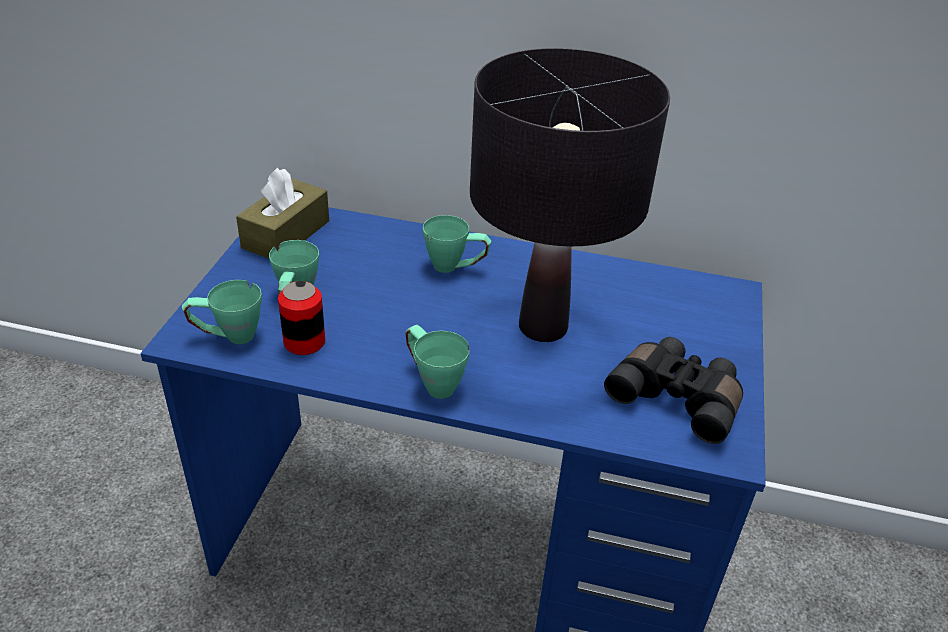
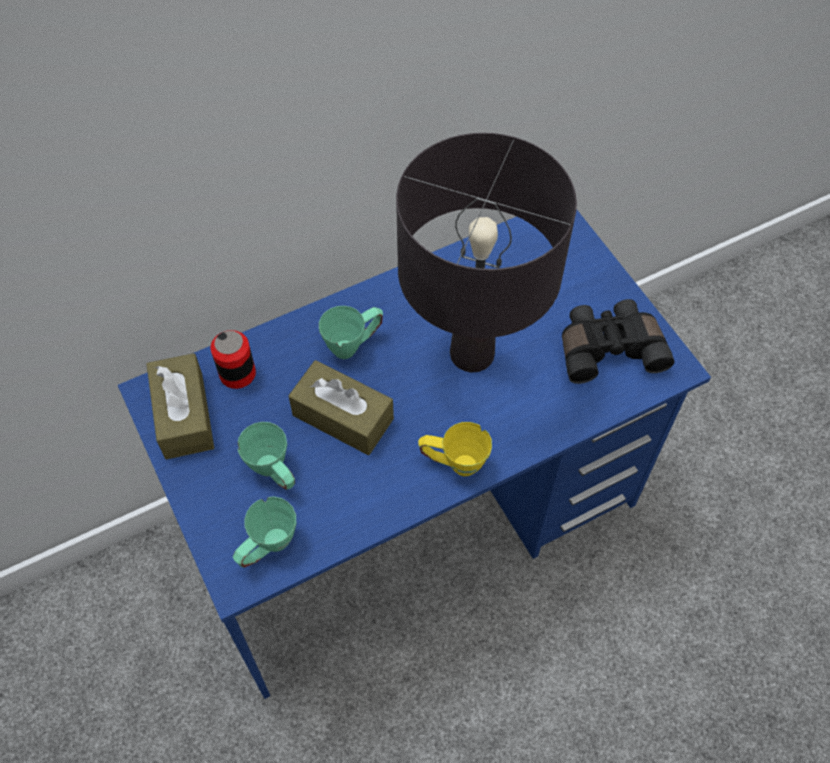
camera: 40 degrees left, 20 degrees up
can [278,281,325,355] -> can moved to [211,330,256,389]
green mug [406,325,469,399] -> yellow mug [418,422,492,476]
none -> brown tissue box [288,360,394,455]

